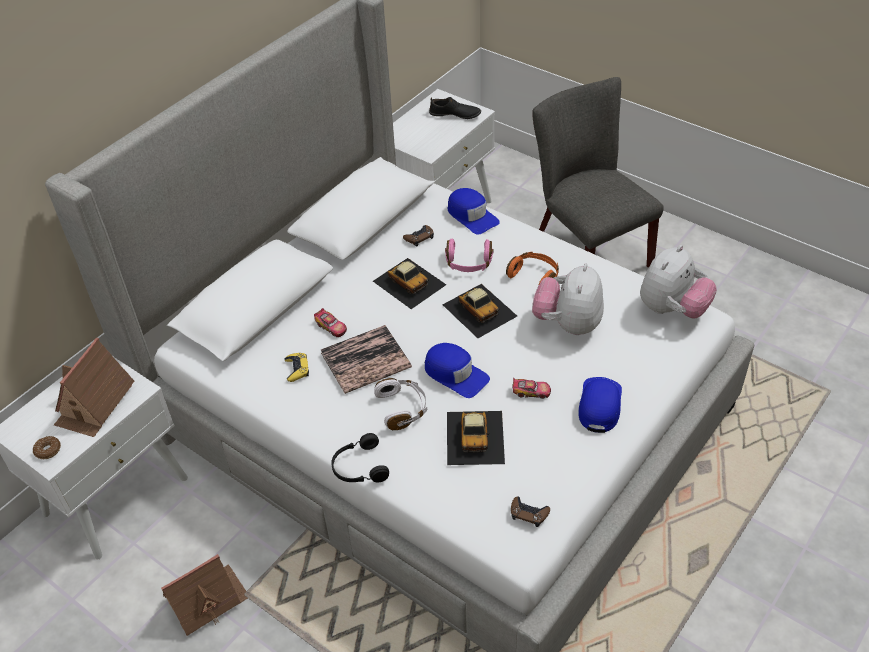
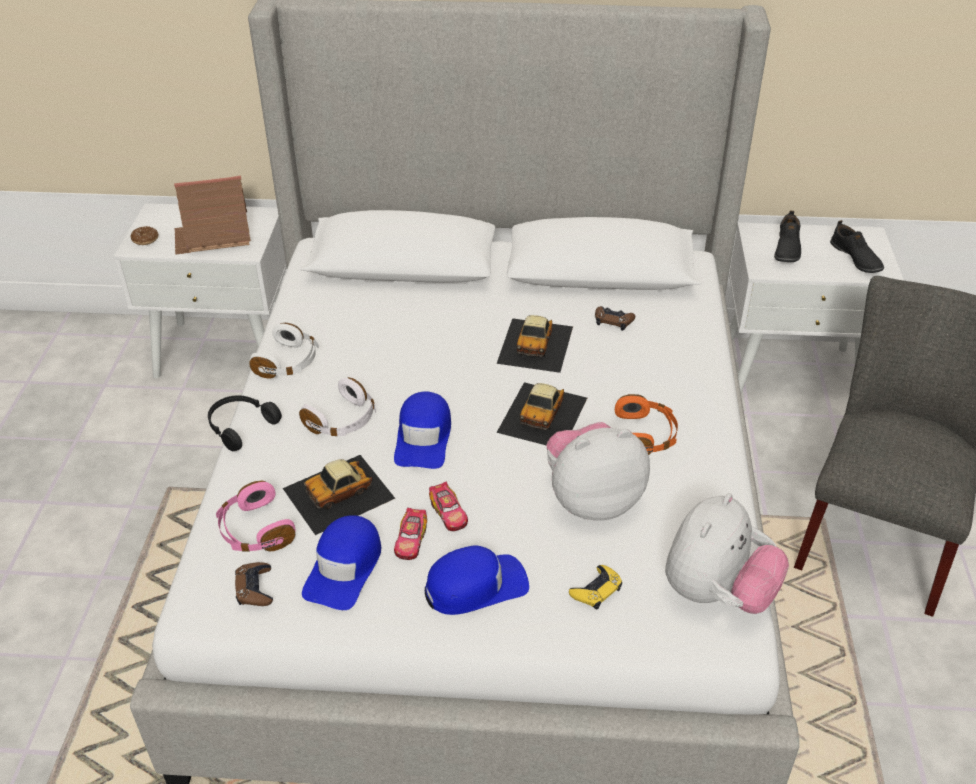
camera: 55 degrees right, 5 degrees down
toy house [161,554,248,636] -> none
yellow game controller [285,353,309,382] -> yellow game controller moved to [569,565,622,609]
toy car [314,308,347,337] -> toy car moved to [394,508,427,560]
book [321,325,412,394] -> none
pink headphones [445,238,494,272] -> pink headphones moved to [216,480,295,552]
blue cap [448,188,500,235] -> blue cap moved to [302,515,381,610]
plush toy [640,245,717,319] -> plush toy turned 60 degrees counterclockwise [665,493,789,614]
none -> white headphones [249,323,319,379]
none -> black shoe [774,210,801,262]

